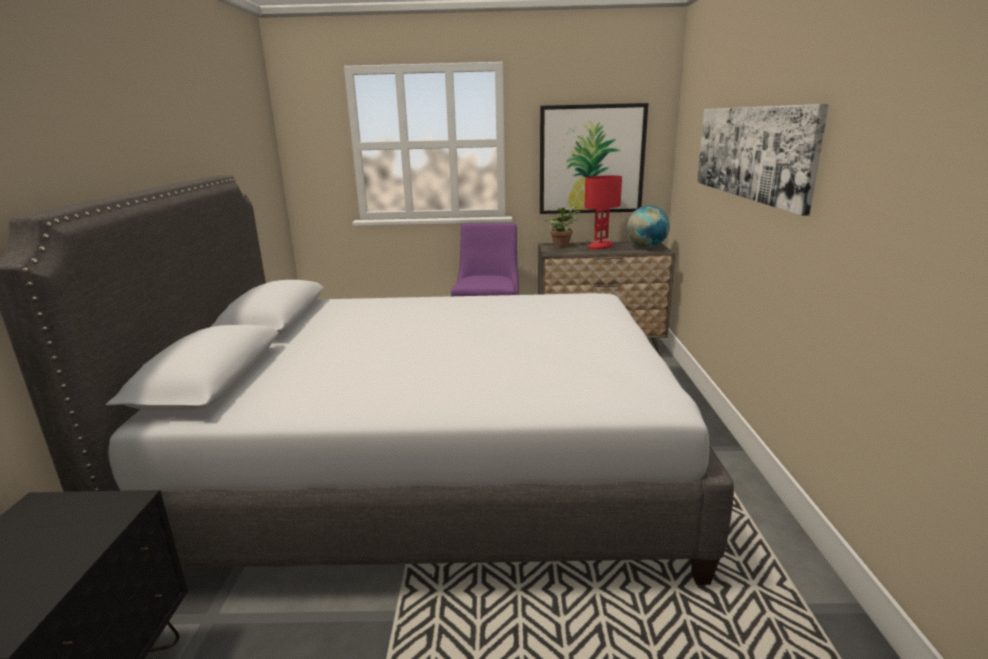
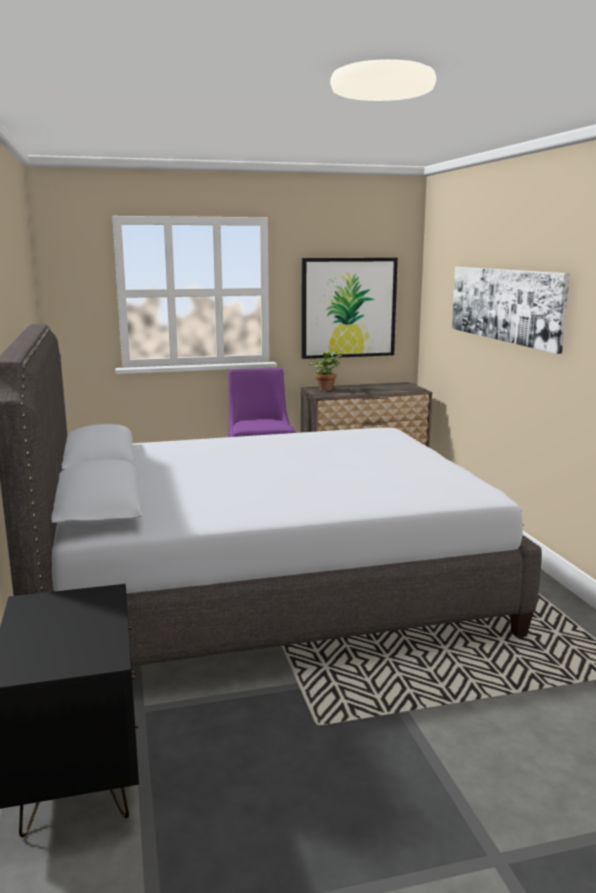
camera: 15 degrees left, 5 degrees down
red table lamp [585,175,622,250] -> none
globe [627,206,670,248] -> none

